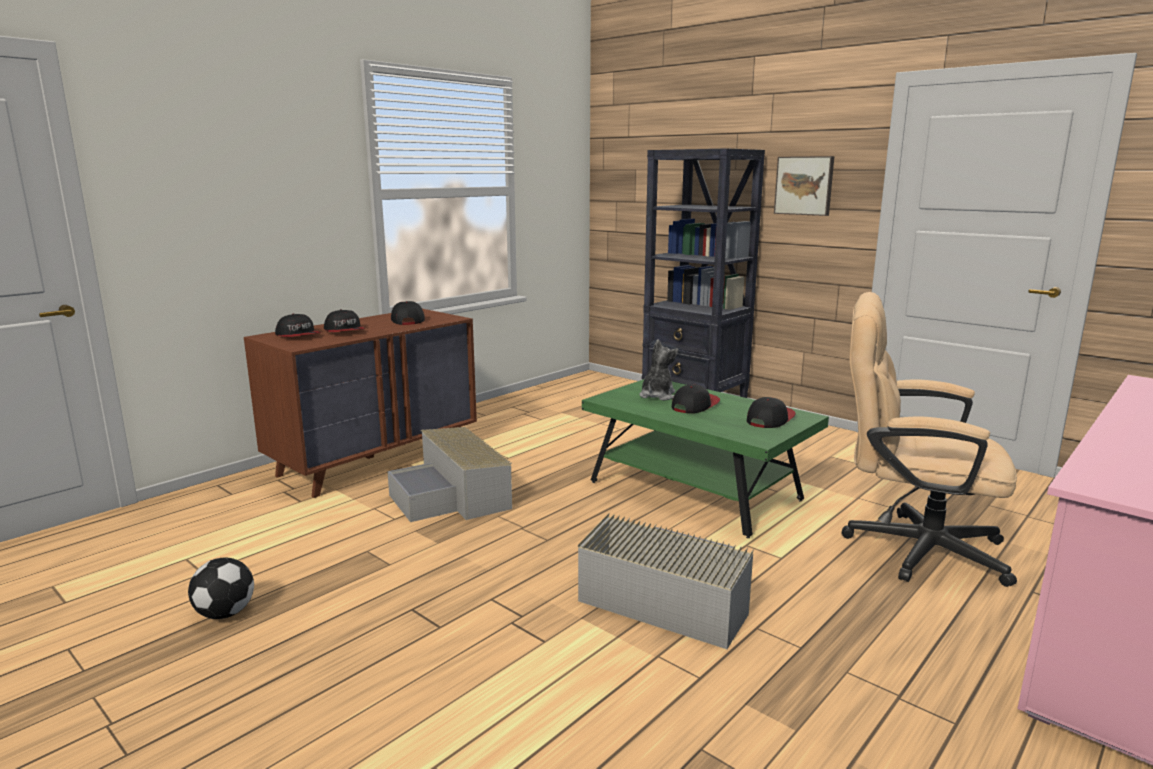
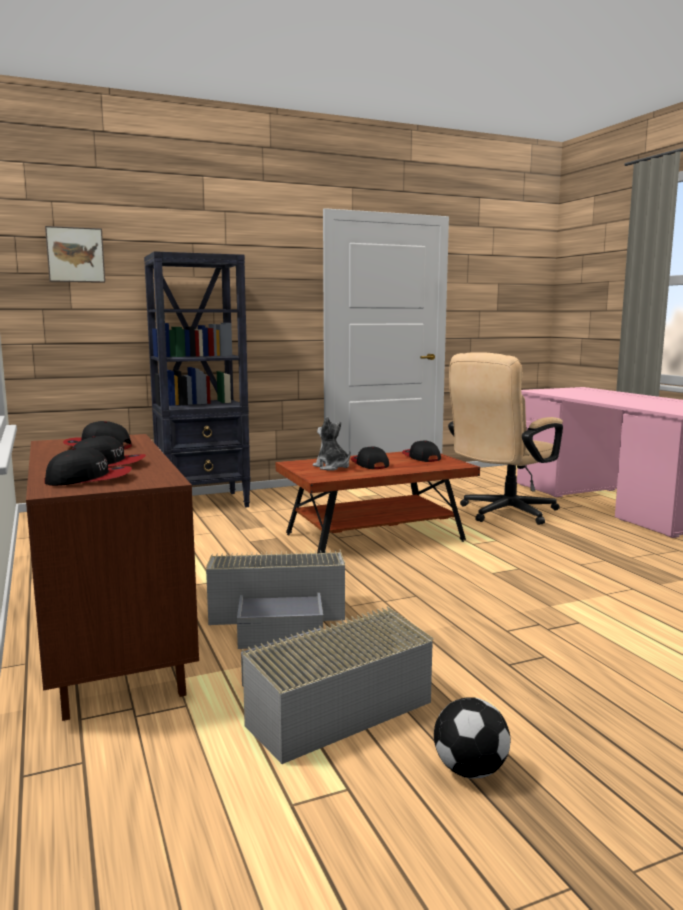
camera: 65 degrees left, 5 degrees down
grey storage box [578,513,754,649] -> grey storage box moved to [241,606,434,764]
green coffee table [582,379,829,538] -> brown coffee table [276,452,480,553]
picture [774,156,834,216] -> picture moved to [45,226,105,283]

